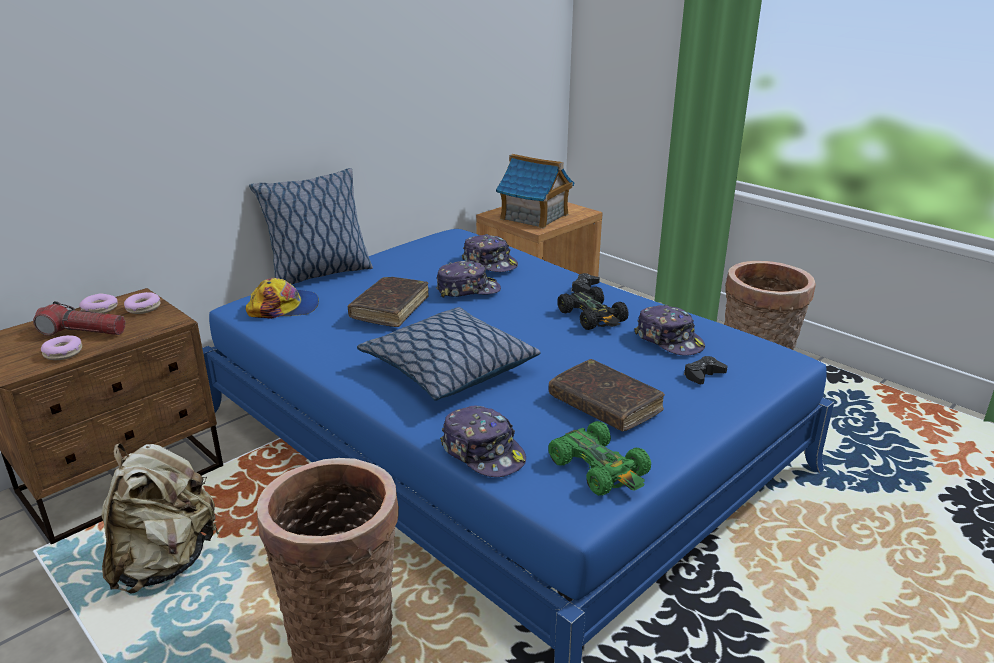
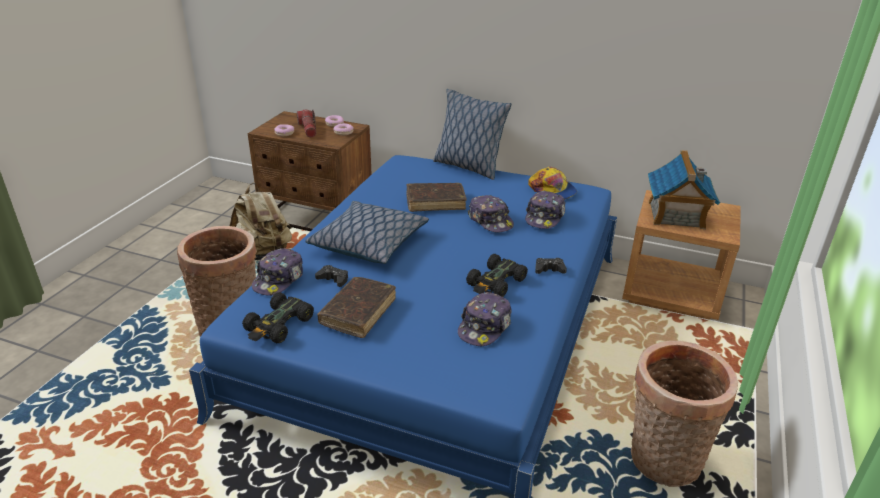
camera: 65 degrees right, 5 degrees up
cap [246,278,319,319] -> cap moved to [528,167,577,200]
green toy car [548,421,651,496] -> black toy car [242,292,314,343]
black game controller [684,356,728,384] -> black game controller moved to [315,265,348,287]

